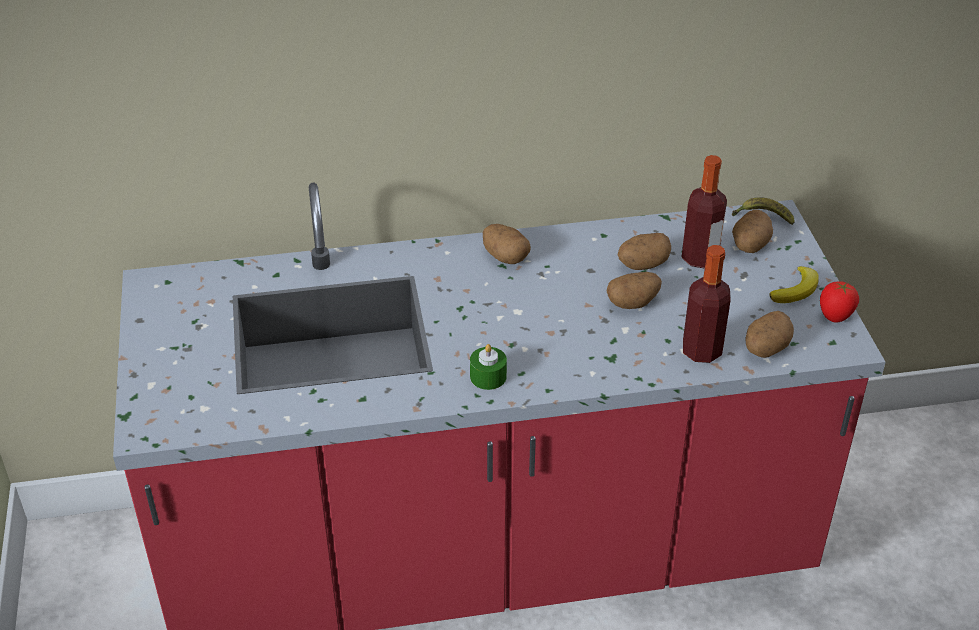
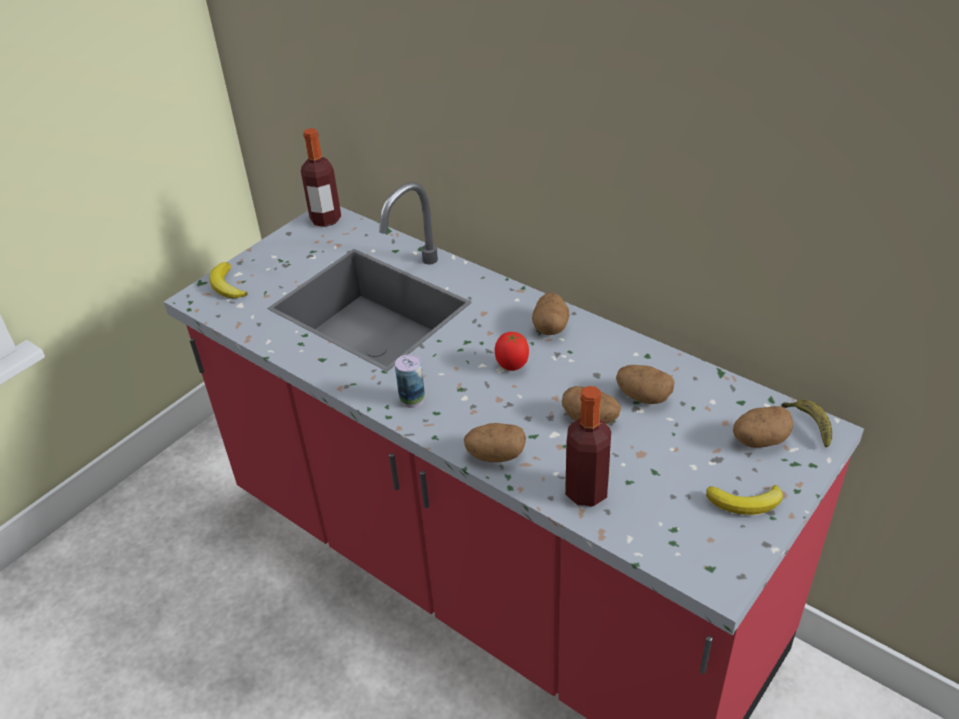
camera: 50 degrees right, 0 degrees up
green candle [470,344,507,390] -> can [395,354,425,408]
bottle [682,155,727,268] -> bottle moved to [301,128,341,227]
potato [745,311,794,358] -> potato moved to [464,423,526,462]
tomato [820,281,859,323] -> tomato moved to [495,332,529,371]
none -> banana [209,262,248,298]

